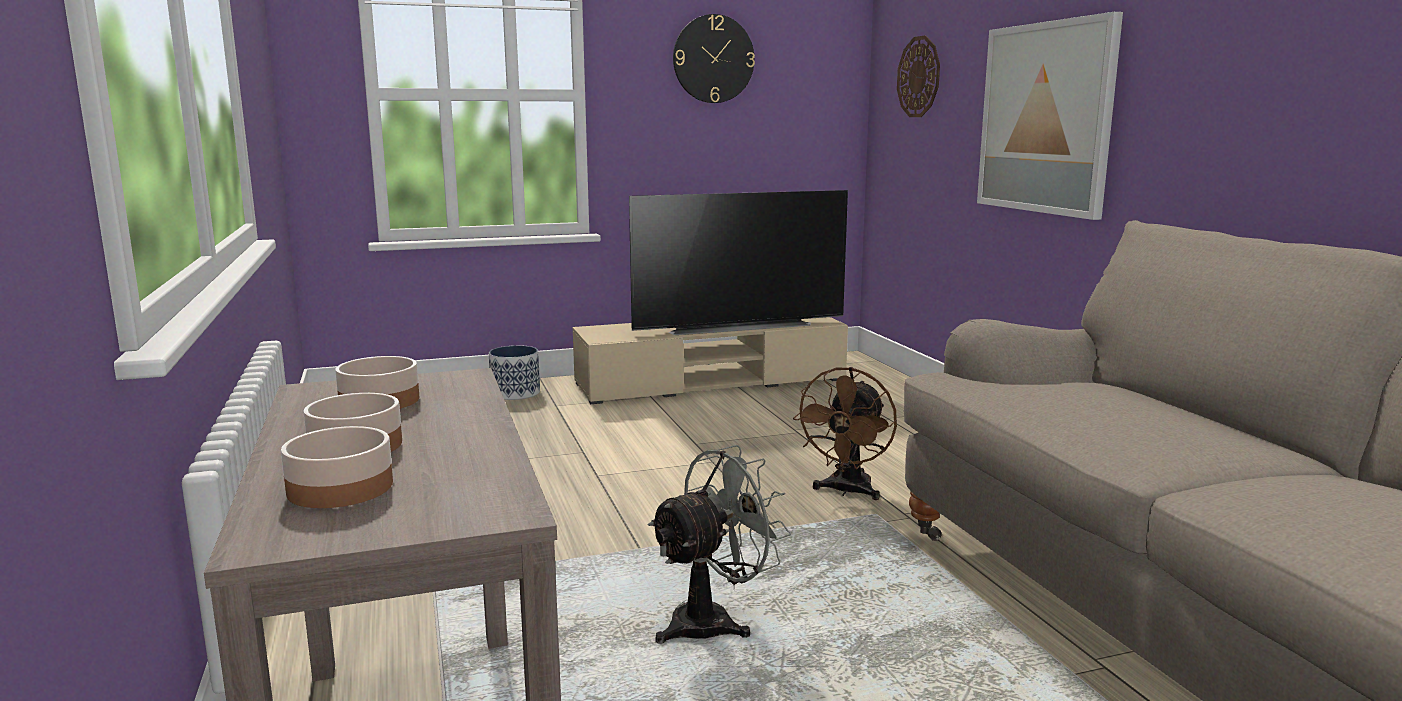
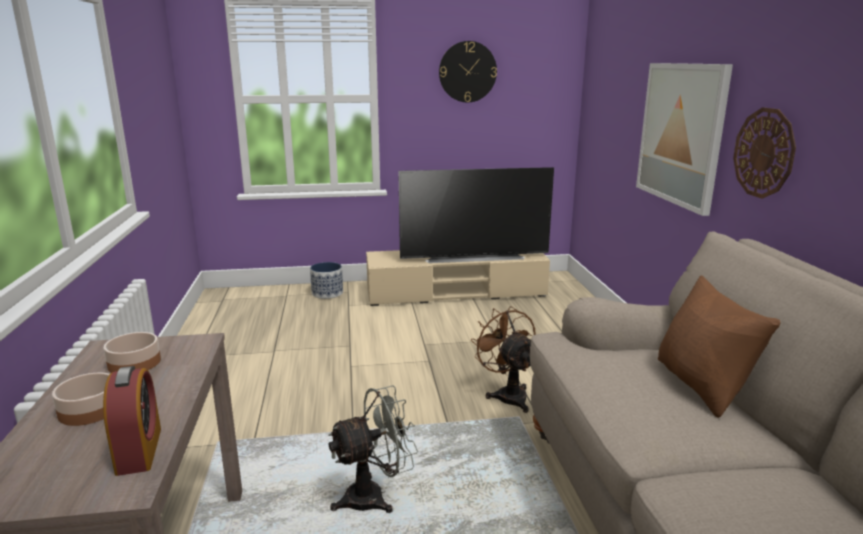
camera: 10 degrees right, 5 degrees up
bowl [281,426,393,508] -> none
brown fan [793,367,897,500] -> brown fan turned 120 degrees clockwise [471,306,535,413]
wall clock [897,35,940,117] -> wall clock moved to [733,107,796,199]
none -> alarm clock [103,366,161,476]
none -> brown pillow [658,275,781,418]

